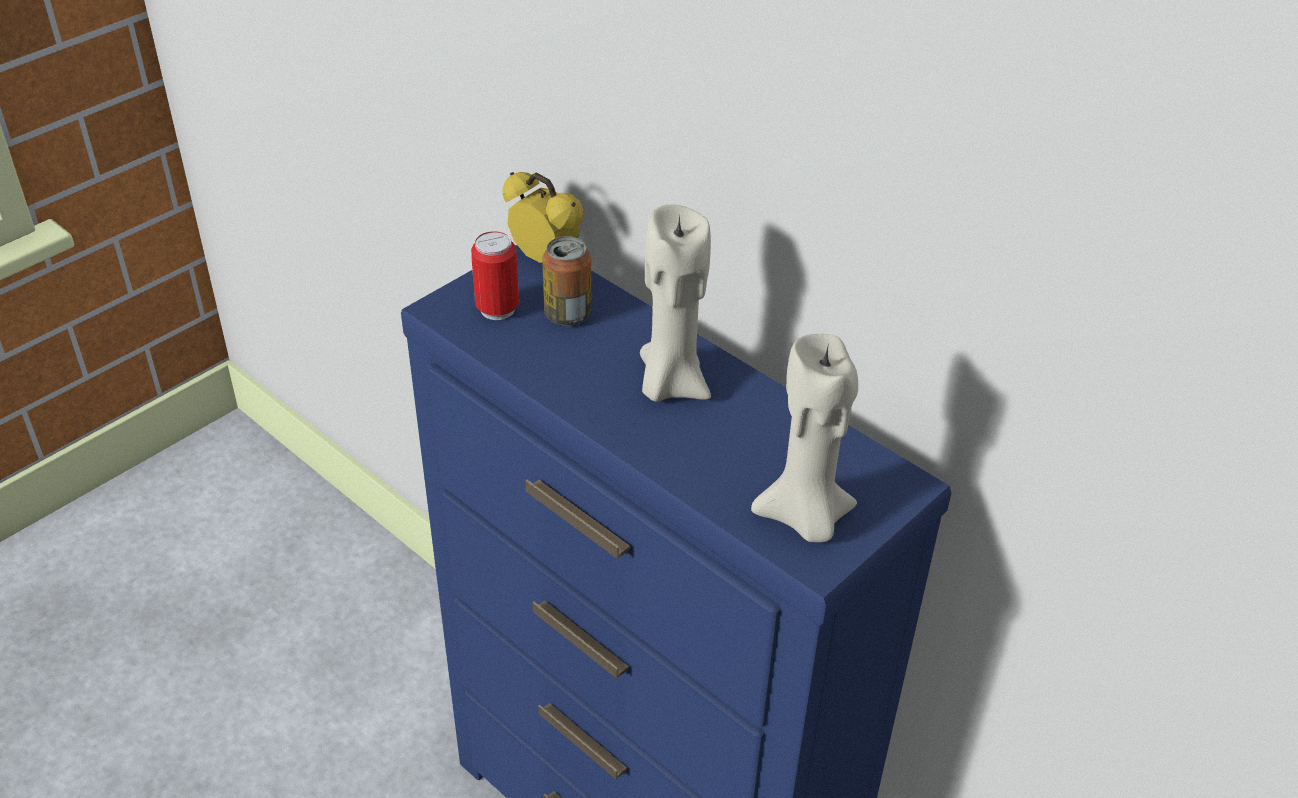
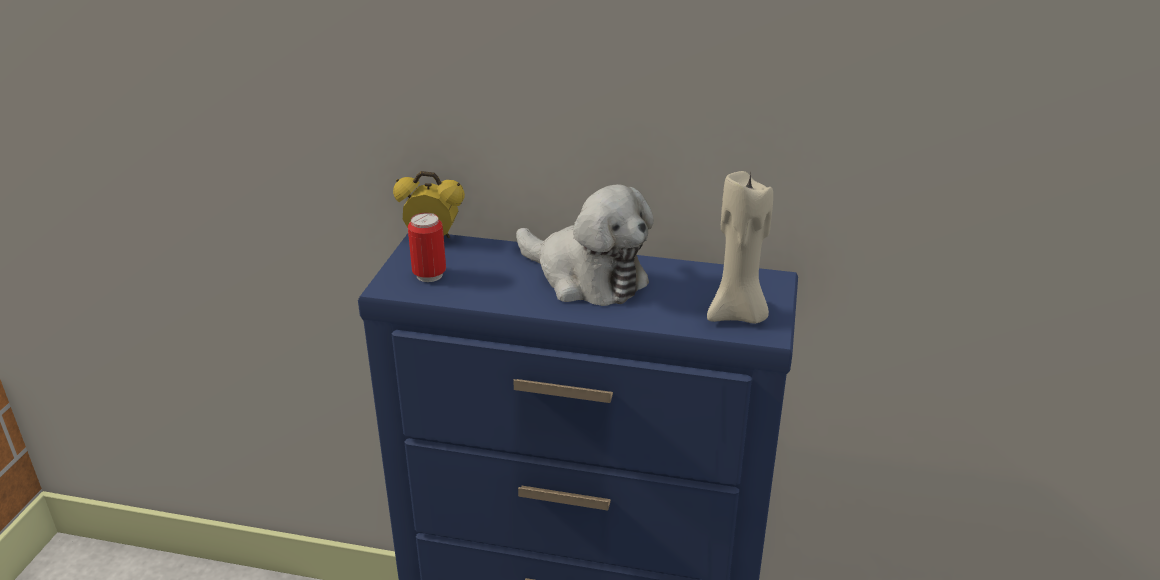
camera: 30 degrees left, 10 degrees down
can [542,236,591,326] -> none
beige candle [640,204,711,402] -> plush toy [516,184,654,306]

